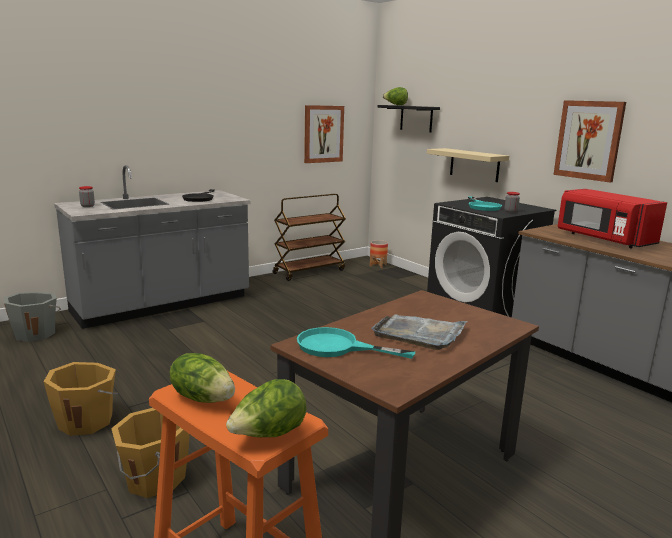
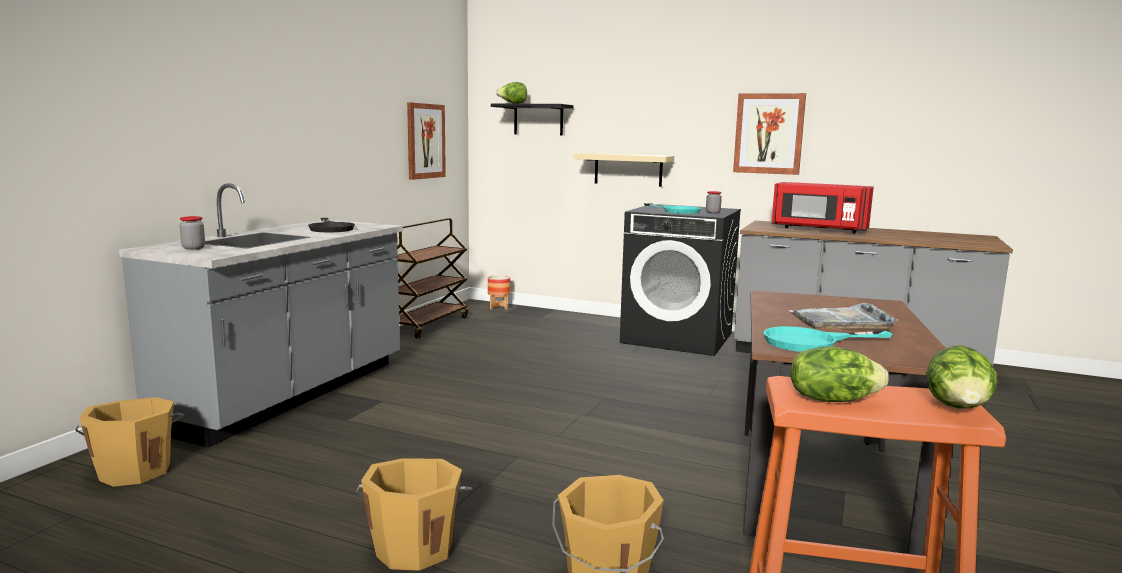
camera: 30 degrees left, 5 degrees down
grey bucket [4,292,61,342] -> orange bucket [75,397,184,487]

